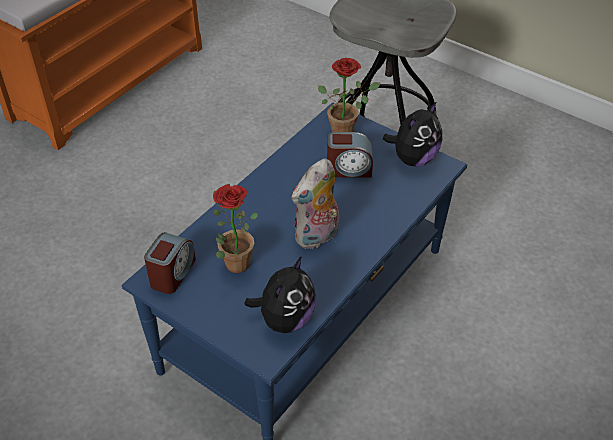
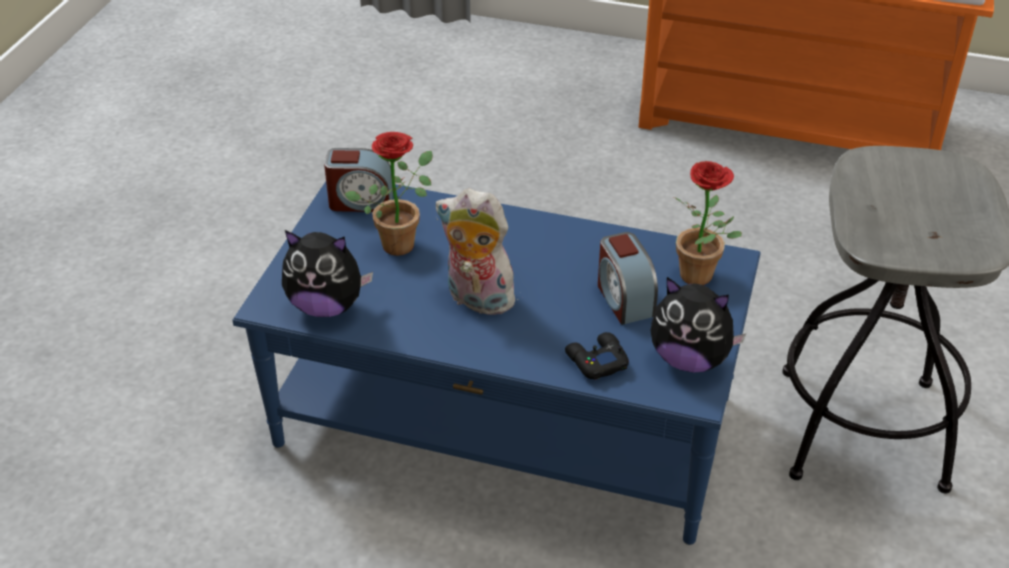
camera: 70 degrees right, 5 degrees down
none -> black game controller [565,332,629,380]

